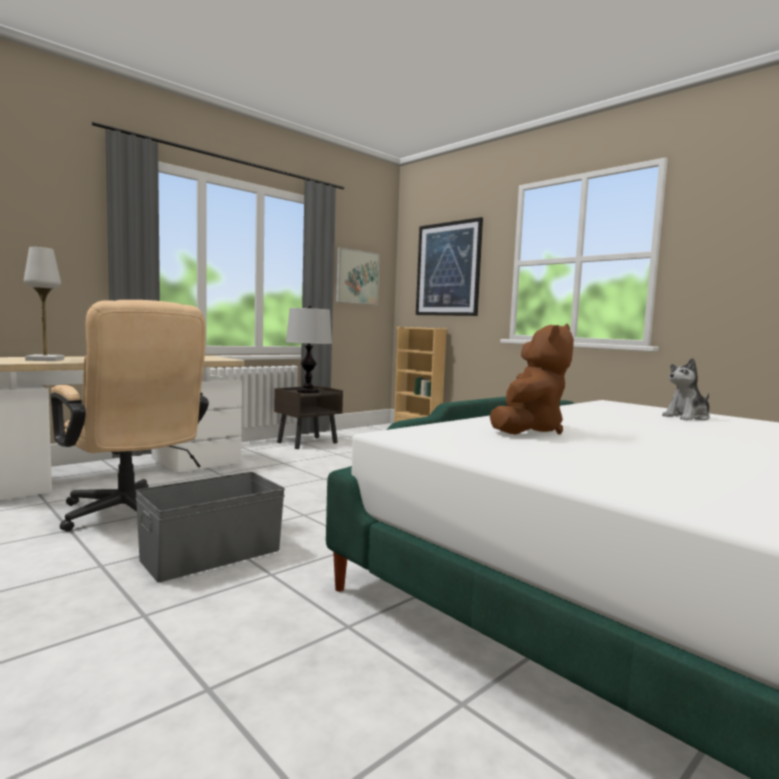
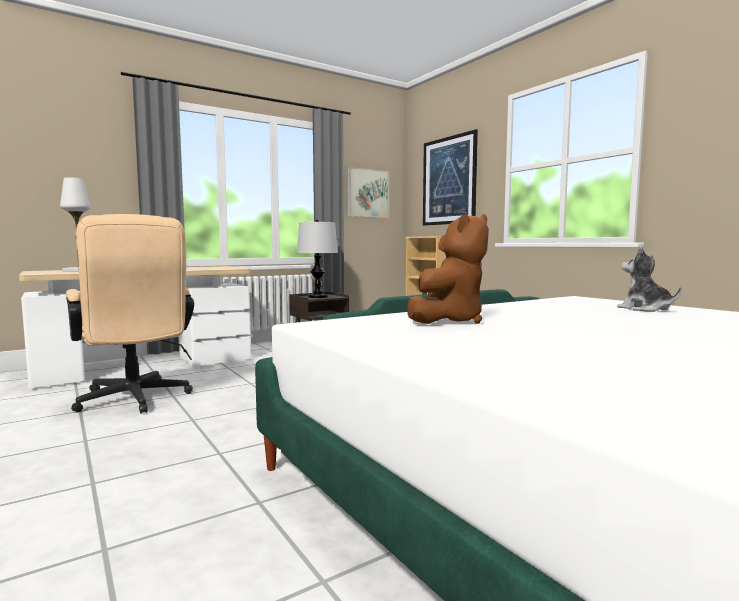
camera: 10 degrees right, 0 degrees up
grey storage box [135,472,285,582] -> none
plush toy [662,358,710,421] -> plush toy turned 75 degrees clockwise [617,248,682,312]

